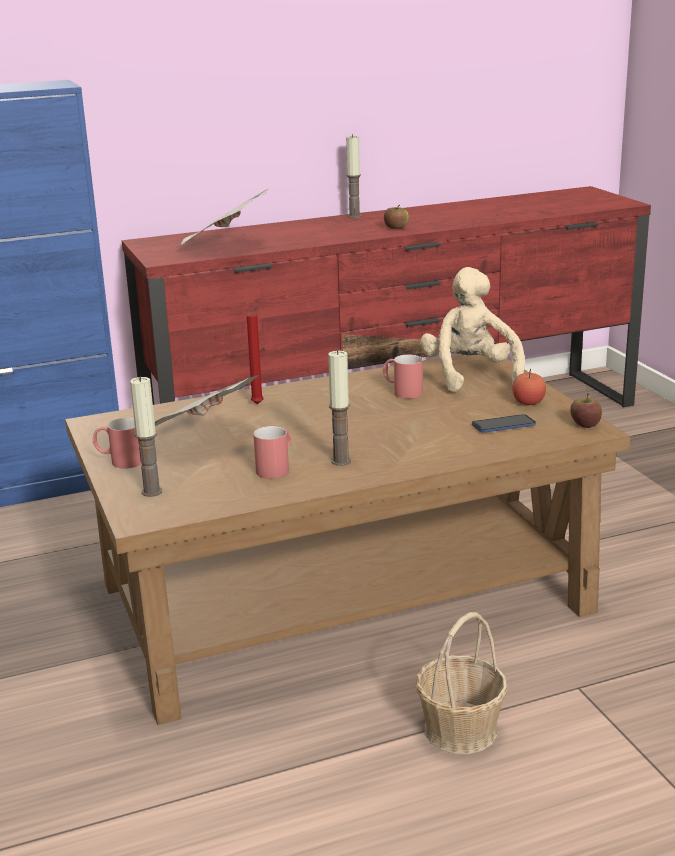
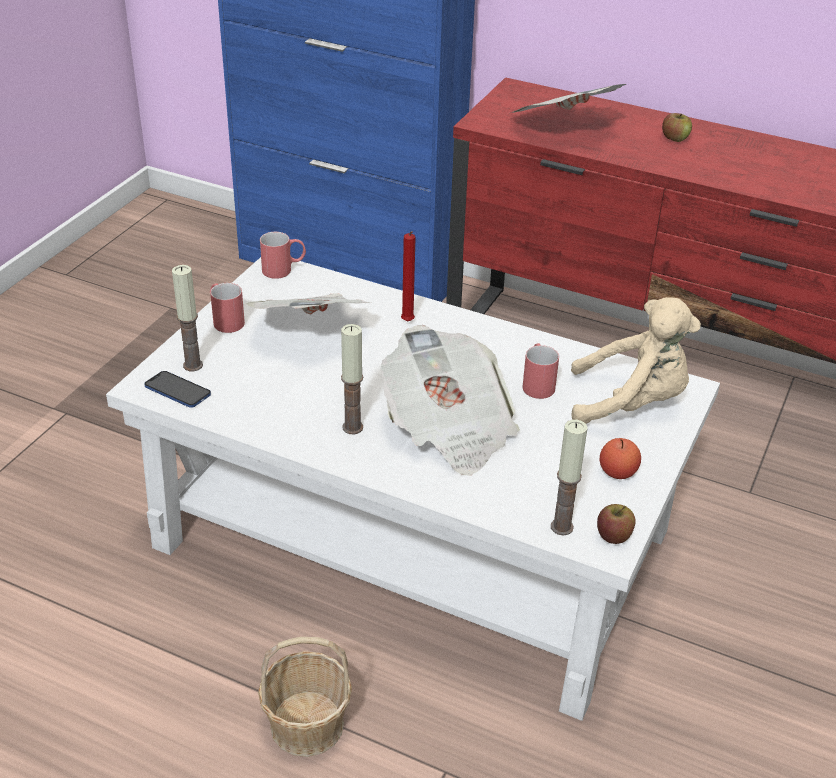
camera: 45 degrees right, 15 degrees up
brown coffee table [65,355,630,725] -> white coffee table [106,257,720,721]
red mug [253,426,291,479] -> red mug moved to [260,232,306,279]
candle [346,134,361,218] -> candle moved to [551,420,588,535]
apple [384,204,409,229] -> apple moved to [662,113,692,142]
beige plush toy [420,267,525,392] -> beige plush toy turned 60 degrees clockwise [571,297,701,424]
phone [472,414,536,433] -> phone moved to [144,371,211,408]
none -> newspaper [380,325,520,476]

